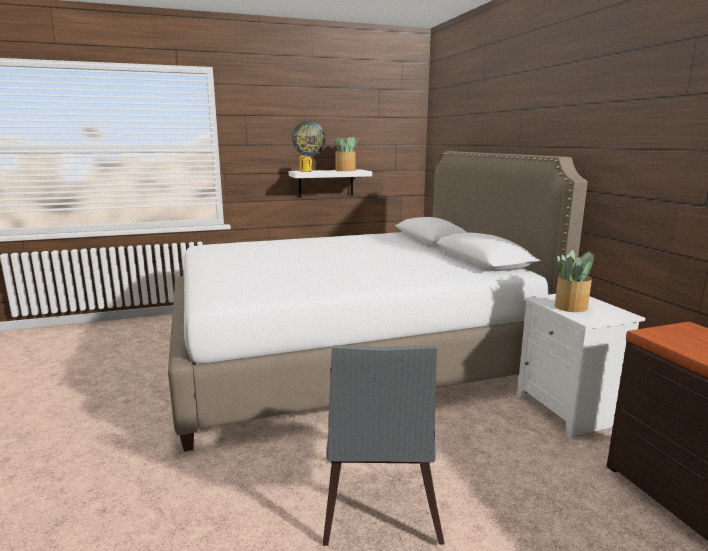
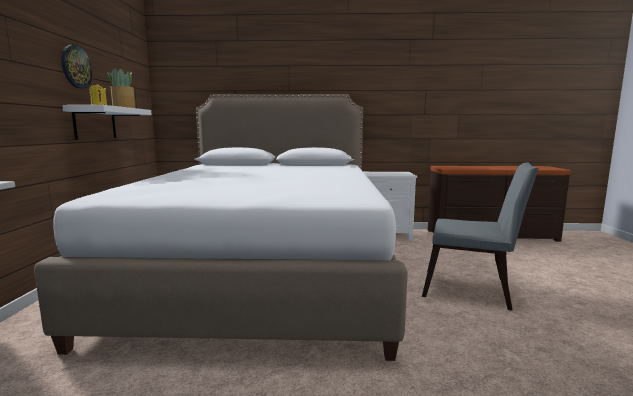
camera: 70 degrees left, 5 degrees down
potted plant [555,250,594,312] -> none

